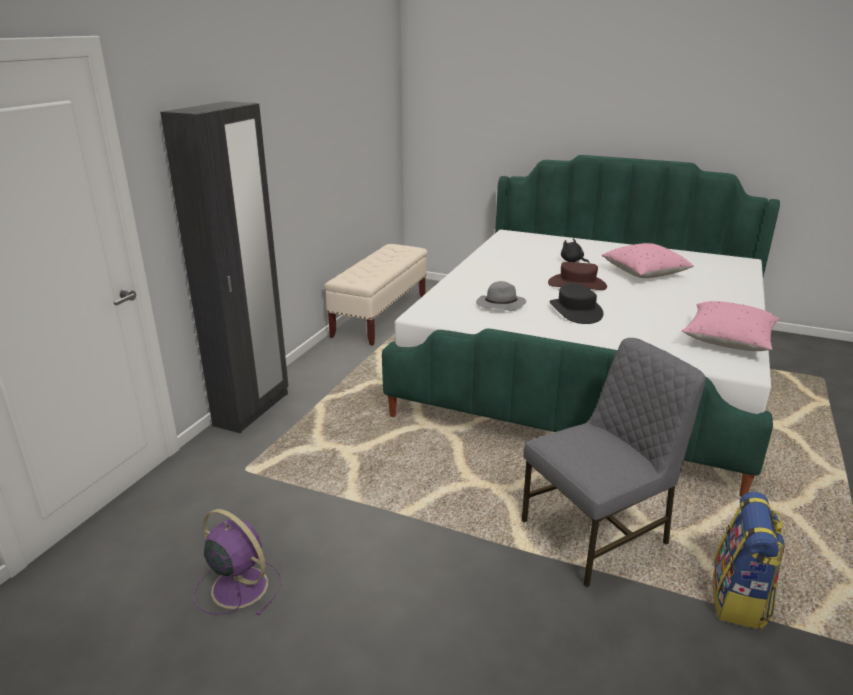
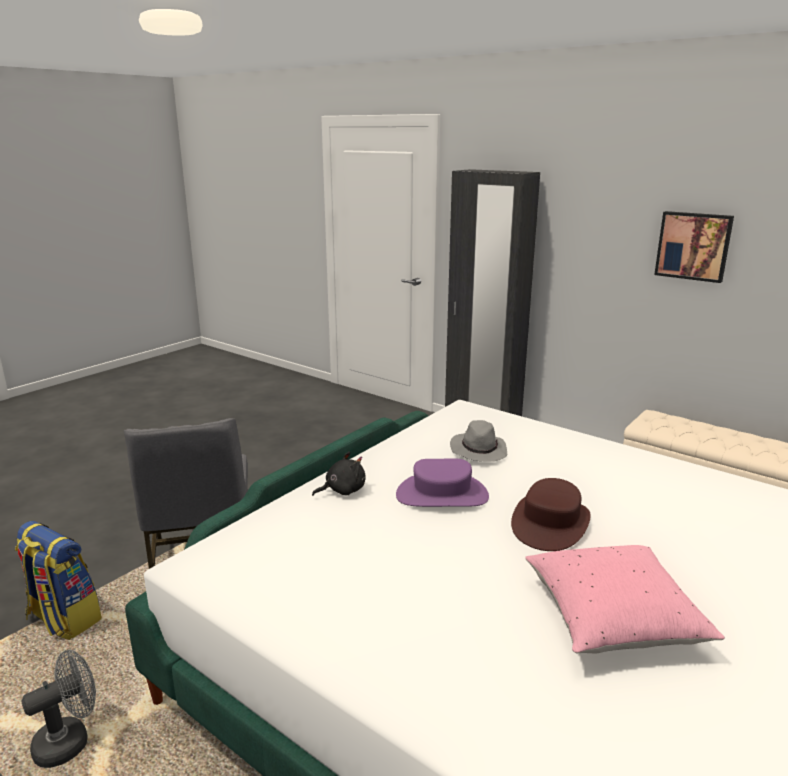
camera: 105 degrees right, 5 degrees down
purple fan [194,509,281,616] -> none
black hat [549,283,603,324] -> purple hat [396,458,489,507]
black plush toy [561,238,589,263] -> black plush toy moved to [312,452,366,496]
pink pillow [682,301,780,351] -> none
none -> grey fan [21,650,96,768]
none -> picture [654,211,734,283]

